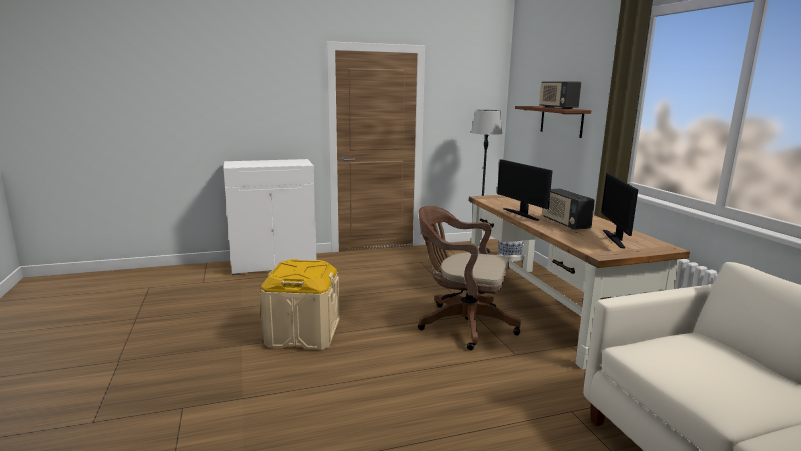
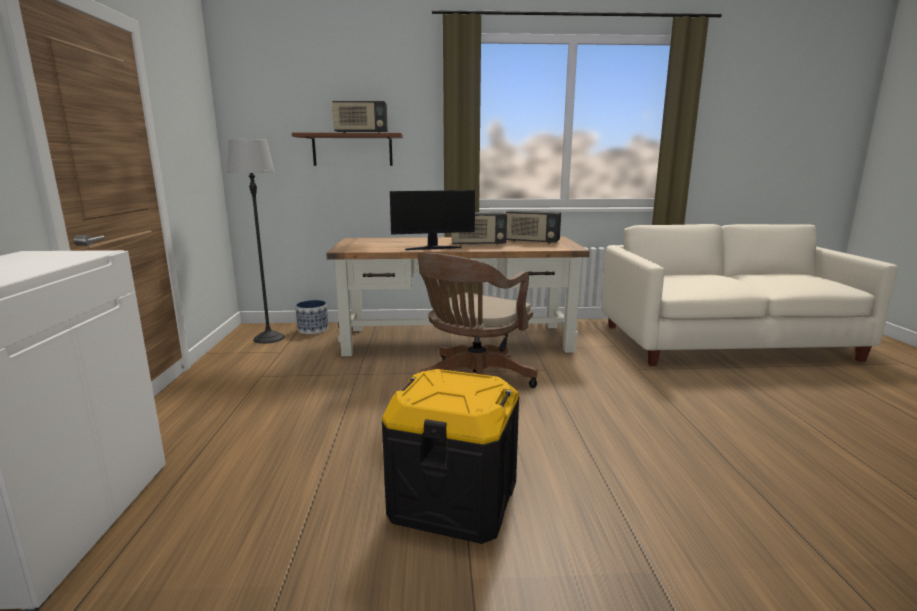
camera: 75 degrees left, 0 degrees up
beige storage box [260,259,339,350] -> black storage box [381,369,519,544]
monitor [601,173,638,248] -> radio [506,210,561,244]

